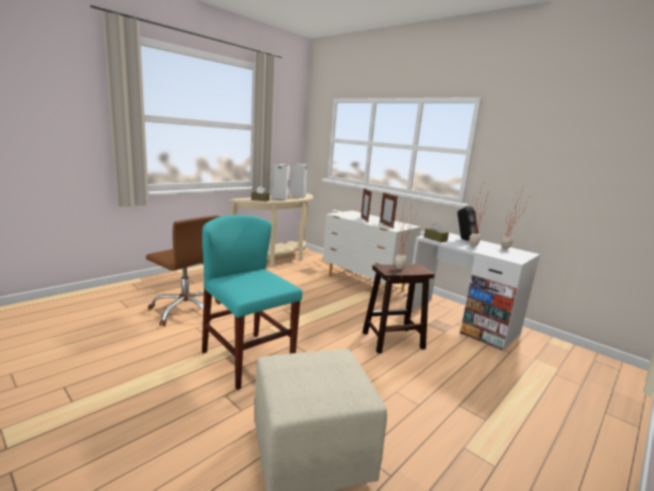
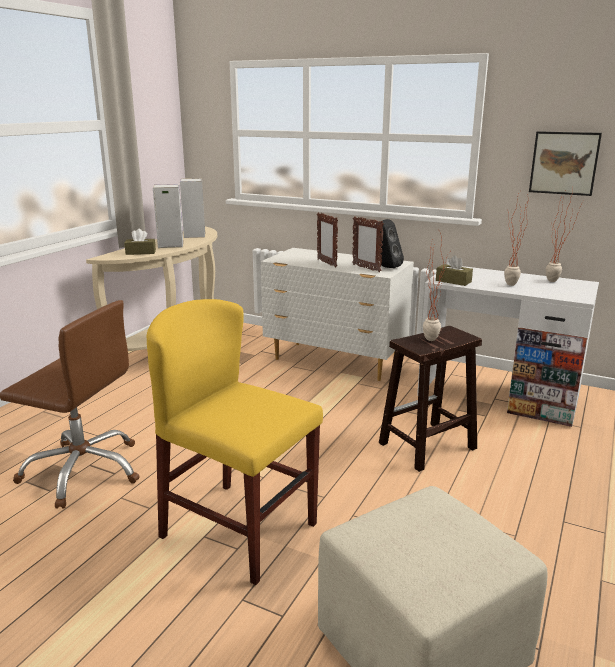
camera: 15 degrees left, 5 degrees up
turquoise chair [202,215,302,390] -> yellow chair [147,299,323,585]
black speaker [457,206,478,241] -> black speaker moved to [379,219,404,268]
none -> picture [529,131,602,196]

